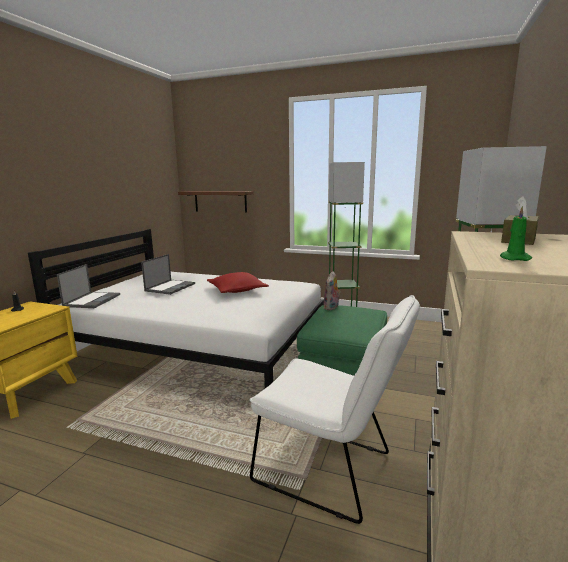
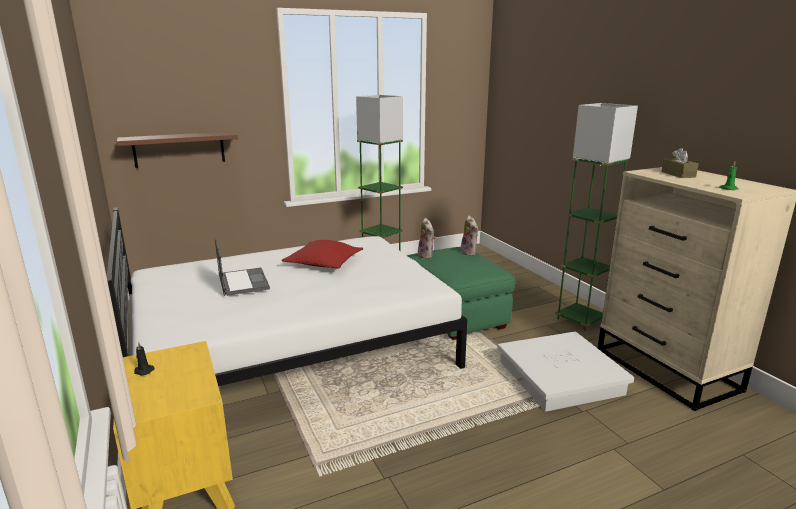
camera: 45 degrees left, 5 degrees up
laptop [57,264,120,308] -> none
white chair [250,295,420,524] -> white storage box [497,332,634,412]
none -> plush toy [460,216,478,256]

